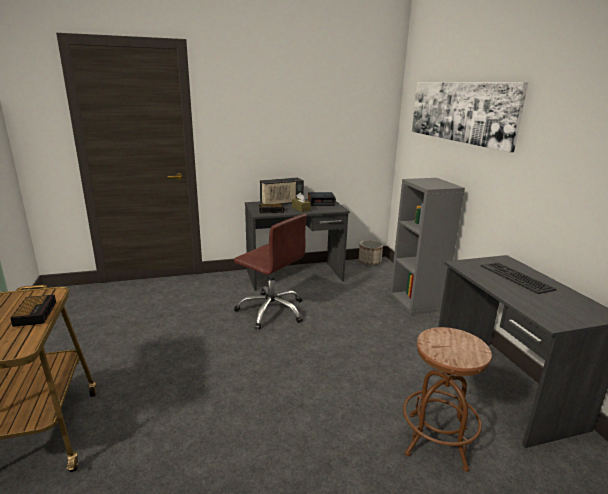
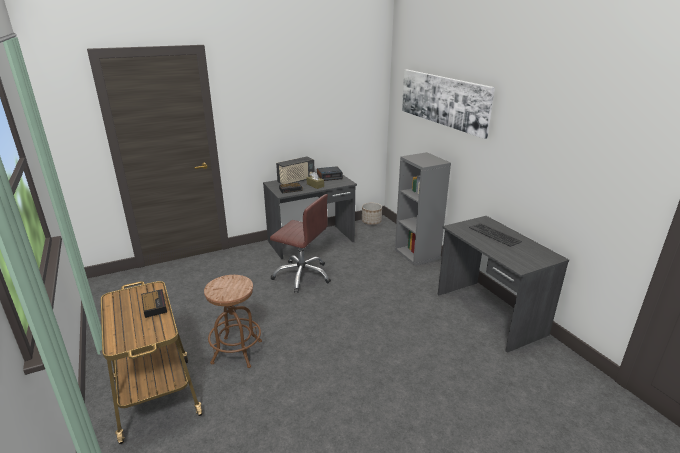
camera: 10 degrees left, 5 degrees up
brown stool [403,327,492,472] -> brown stool moved to [204,275,262,368]

